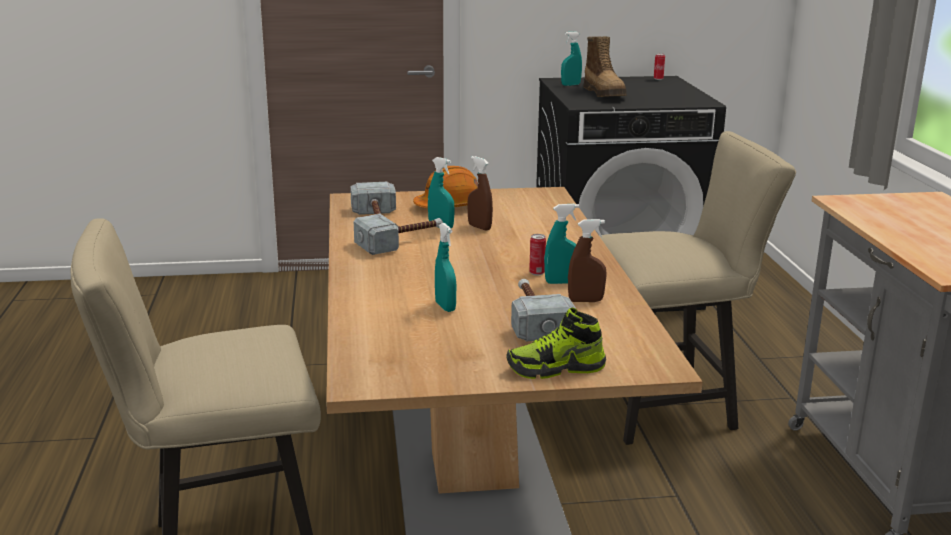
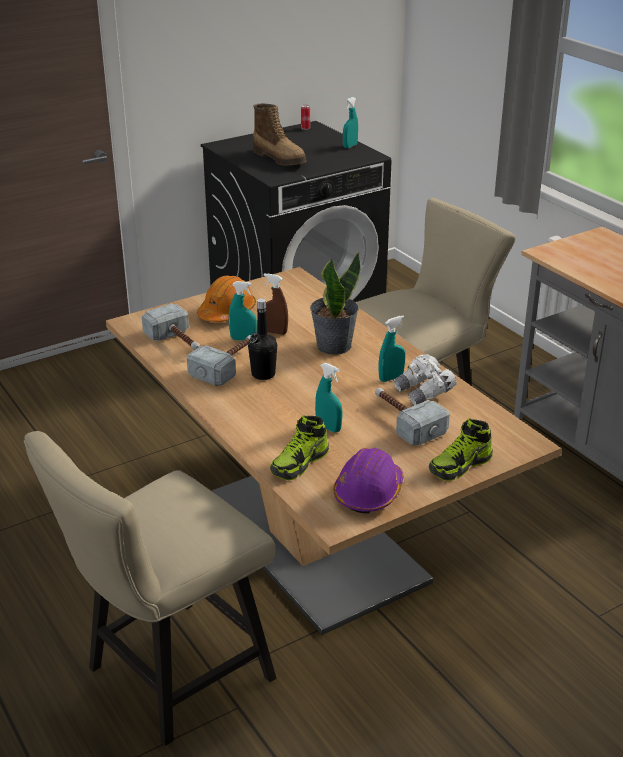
camera: 25 degrees left, 10 degrees up
can [529,234,546,276] -> none
turquoise spray bottle [561,32,582,86] -> turquoise spray bottle moved to [343,97,358,148]
brown spray bottle [568,219,607,302] -> white binoculars [393,354,457,405]
none -> black bottle [248,298,277,380]
none -> shoe [270,415,329,480]
none -> potted plant [310,252,360,355]
none -> purple hard hat [333,448,404,514]

